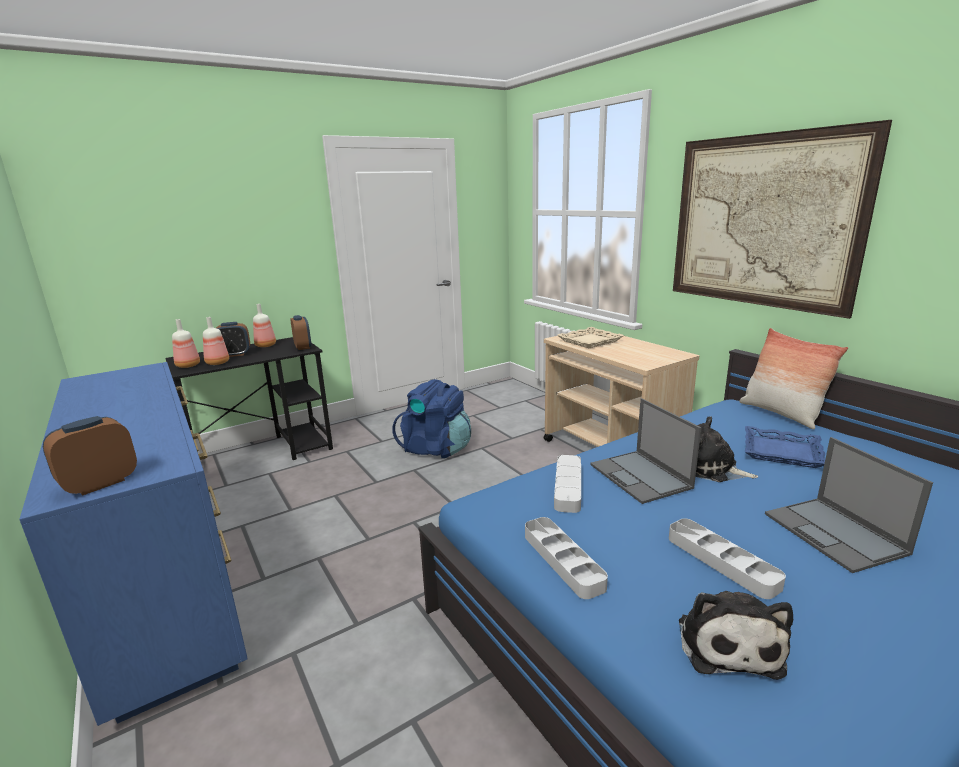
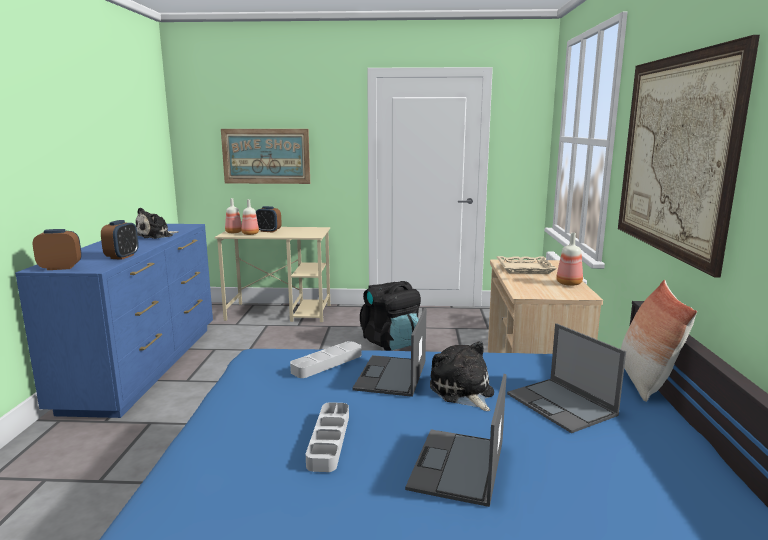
camera: 35 degrees right, 5 degrees down
black desk [165,337,333,460] -> beige desk [215,227,330,322]
bottle [253,304,276,347] -> bottle moved to [556,233,583,286]
alarm clock [290,315,311,350] -> alarm clock moved to [101,220,139,260]
blue backpack [392,379,471,458] -> black backpack [360,281,421,351]
grey tray [525,517,608,599] -> none
plush toy [679,591,793,680] -> plush toy moved to [136,208,178,239]
blue tray [745,426,825,468] -> laptop [507,323,626,433]
none -> picture [221,129,310,184]

